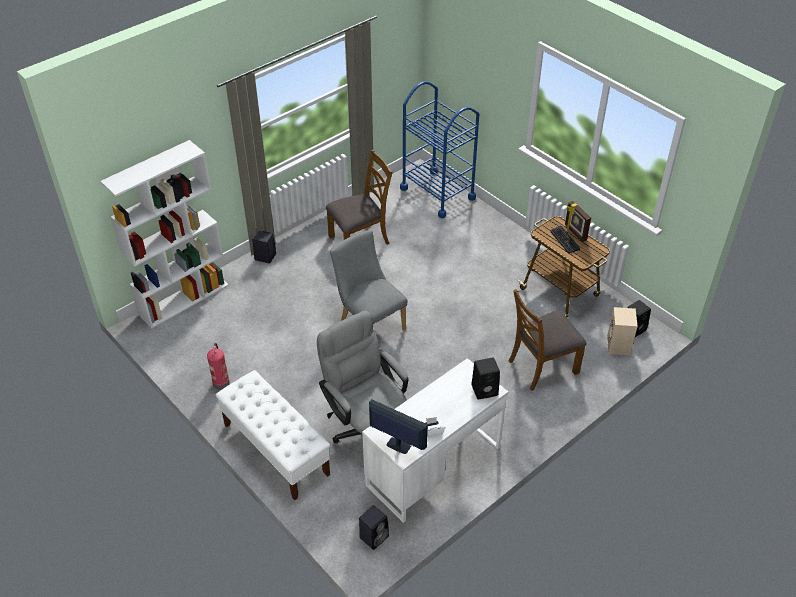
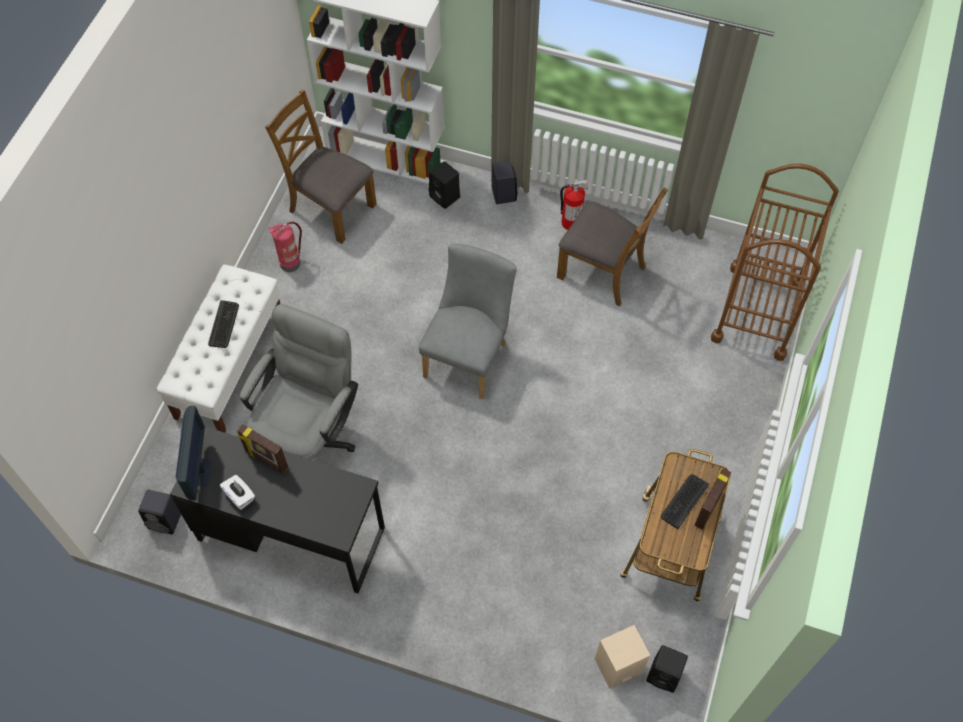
camera: 60 degrees right, 15 degrees up
white desk [362,358,508,523] -> black desk [170,427,385,593]
blue cart [400,81,479,218] -> brown cart [711,164,839,361]
black speaker [472,357,500,400] -> black speaker moved to [428,161,460,209]
brown chair [509,289,586,391] -> brown chair moved to [265,90,377,244]
none -> keyboard [208,300,239,348]
none -> picture frame [237,424,288,473]
none -> fire extinguisher [560,180,588,230]

